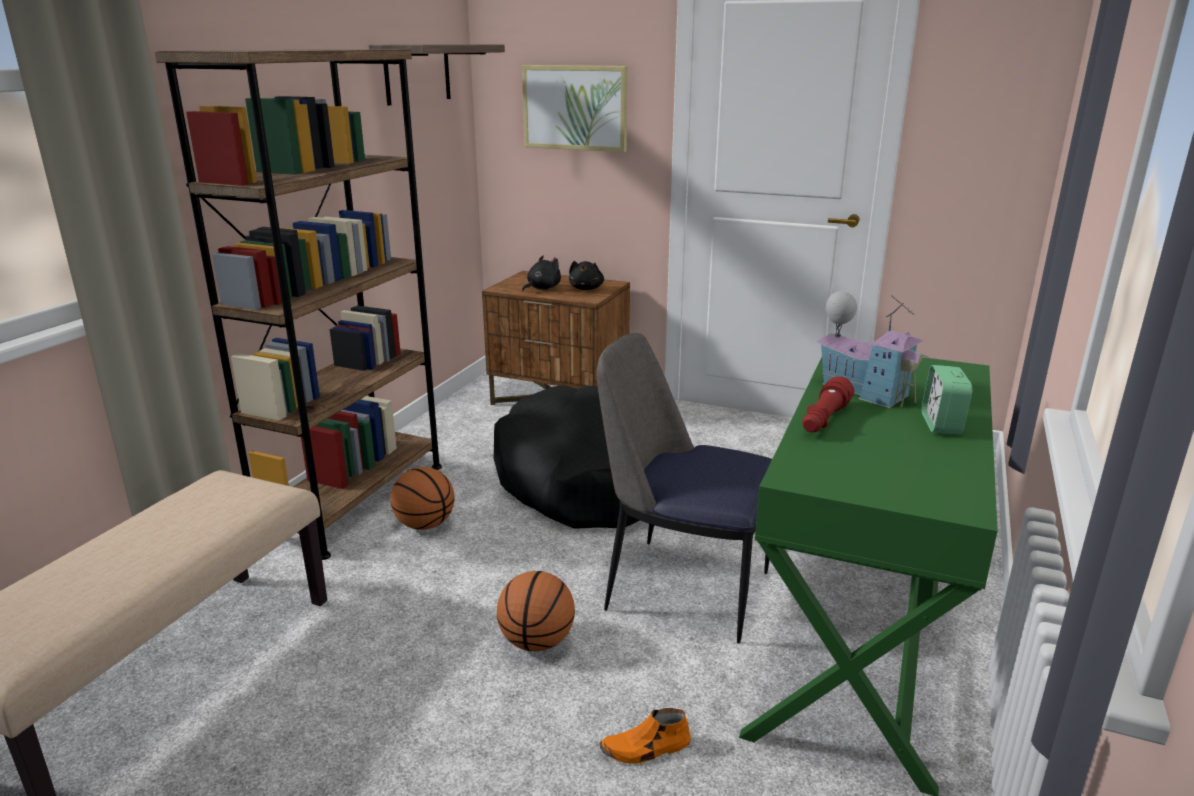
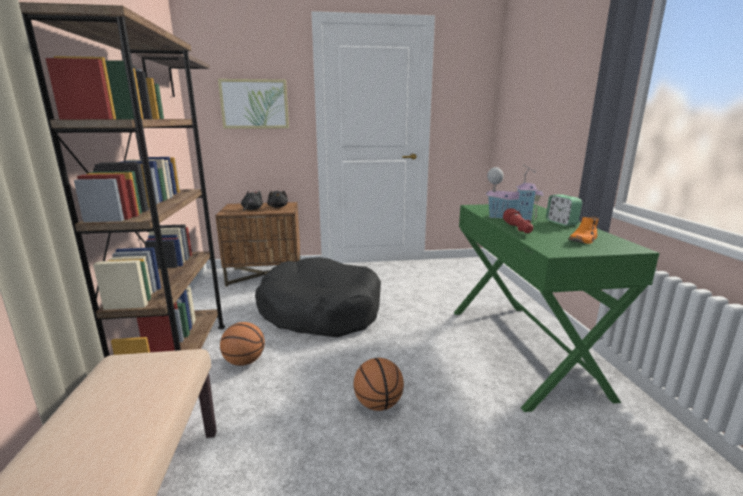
camera: 30 degrees left, 5 degrees down
chair [597,333,772,644] -> none
orange shoe [600,708,691,764] -> orange shoe moved to [568,216,599,244]

